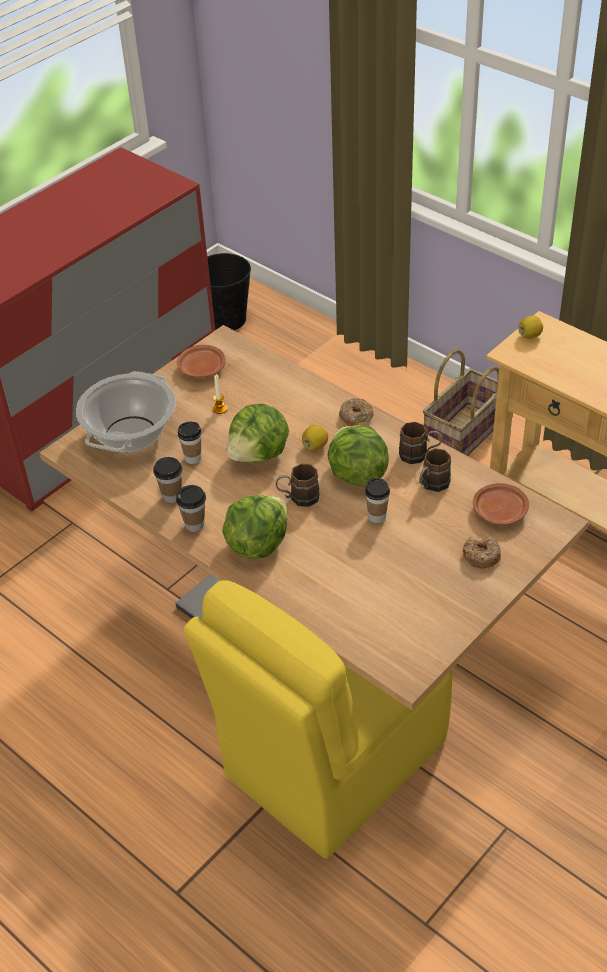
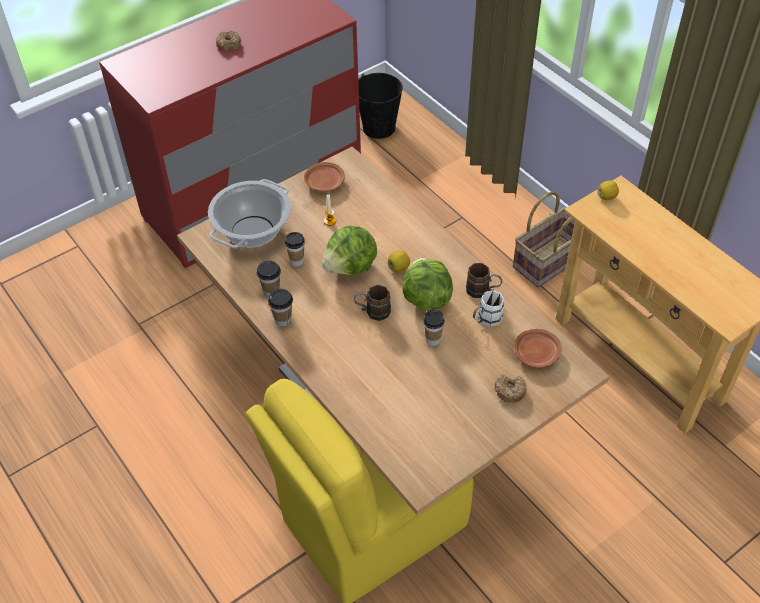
camera: 10 degrees right, 5 degrees up
lettuce [222,495,287,559] -> none
donut [339,398,373,426] -> donut moved to [216,31,241,52]
brown mug [419,448,451,492] -> white mug [473,290,504,327]

